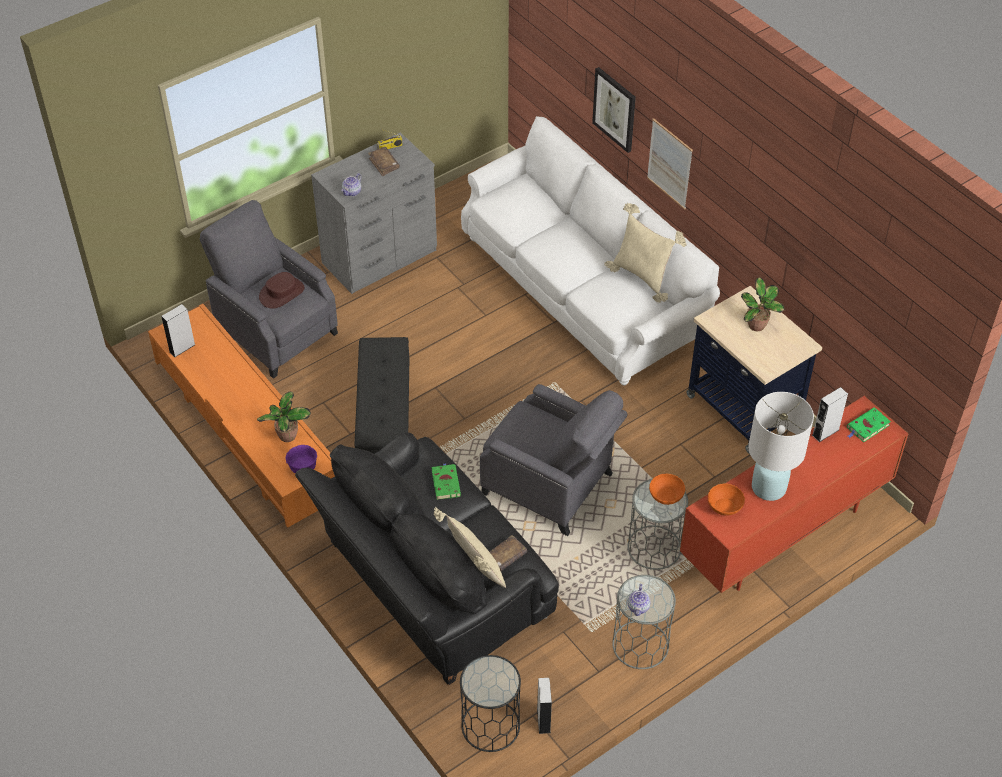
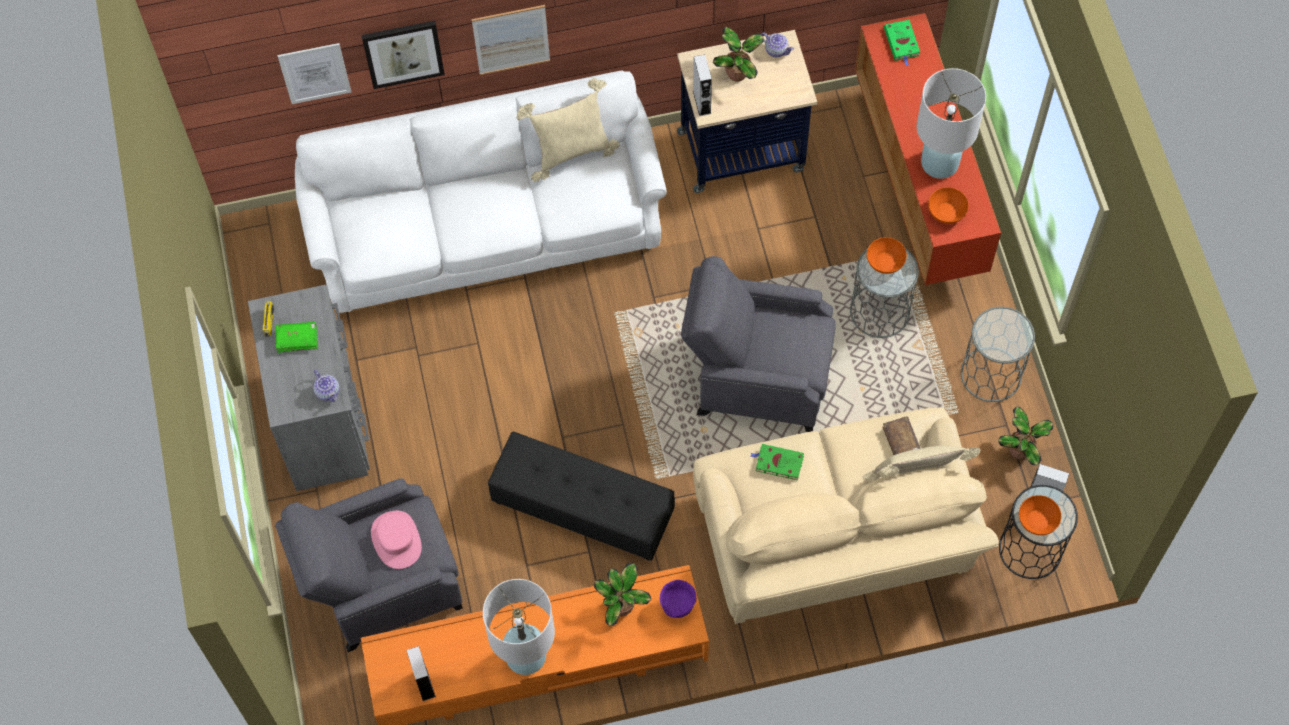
camera: 65 degrees left, 15 degrees up
brown hat [259,272,305,309] -> pink hat [371,511,422,569]
black sofa [295,433,559,686] -> beige sofa [693,407,999,624]
brown book [368,147,400,176] -> green book [275,322,318,353]
grey armchair [480,384,627,536] -> grey armchair turned 135 degrees counterclockwise [681,256,836,432]
teapot [627,584,650,616] -> teapot moved to [761,32,794,57]
grey speaker [812,387,848,442] -> grey speaker moved to [693,55,712,116]
none -> picture [278,43,351,104]
none -> white table lamp [483,579,555,675]
none -> potted plant [998,406,1053,465]
none -> orange bowl [1019,495,1061,535]

